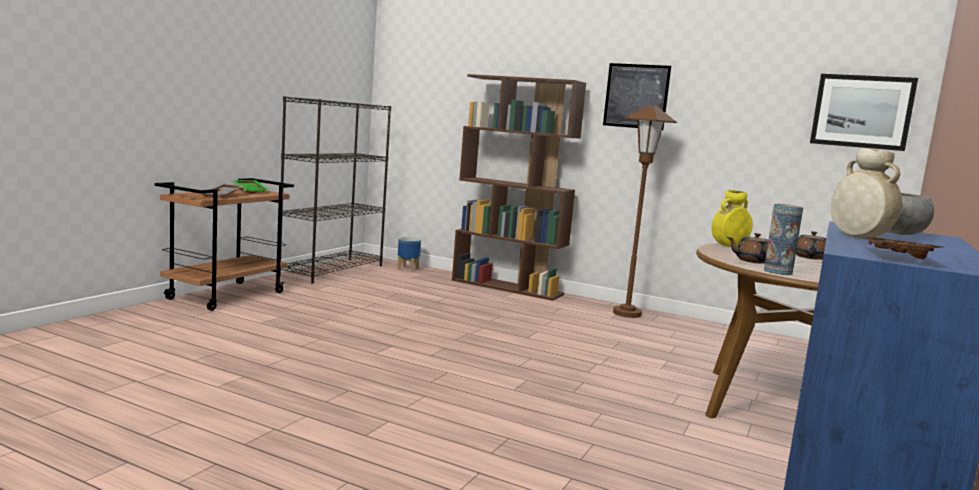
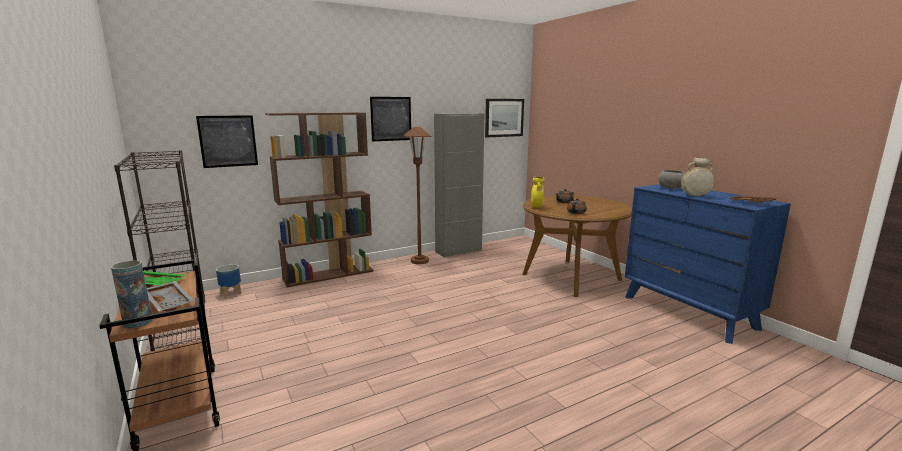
camera: 55 degrees left, 5 degrees up
vase [764,204,803,275] -> vase moved to [111,260,153,328]
none -> picture [196,115,258,168]
none -> grey cabinet [434,113,484,258]

